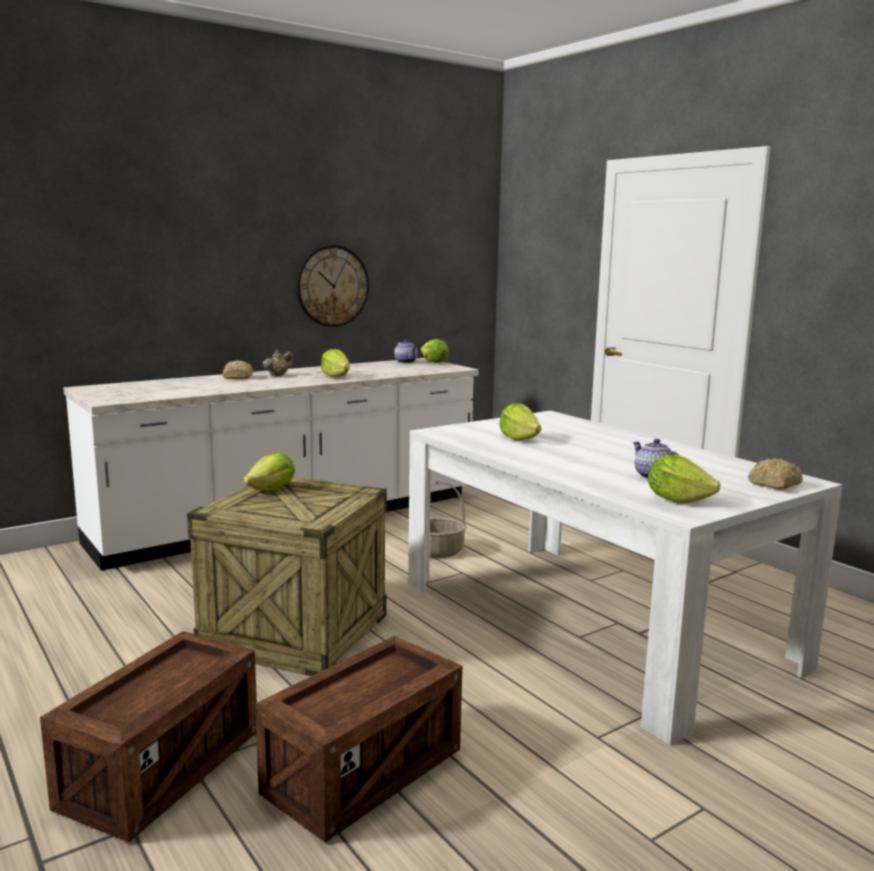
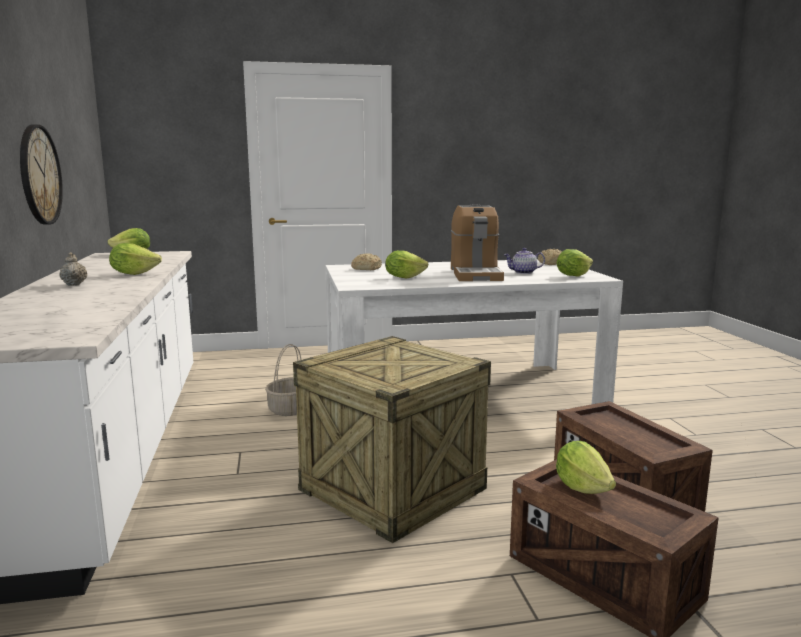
camera: 65 degrees left, 0 degrees up
bread [223,360,253,379] -> bread moved to [351,253,382,270]
lettuce [244,453,295,491] -> lettuce moved to [556,441,616,494]
teapot [394,339,418,363] -> none
none -> coffee machine [451,204,504,281]

